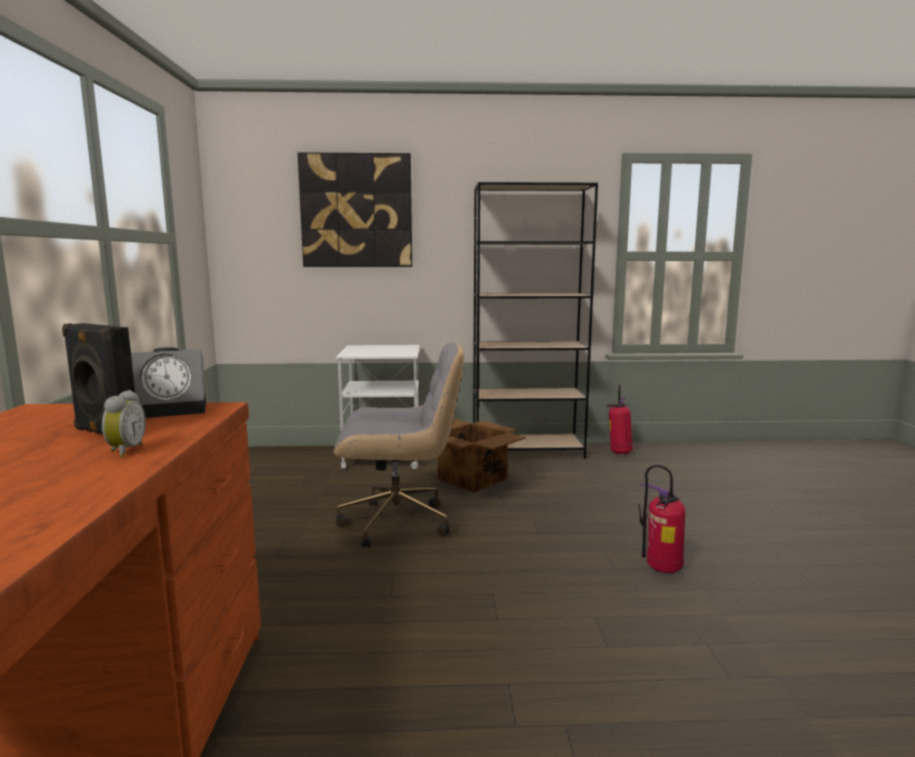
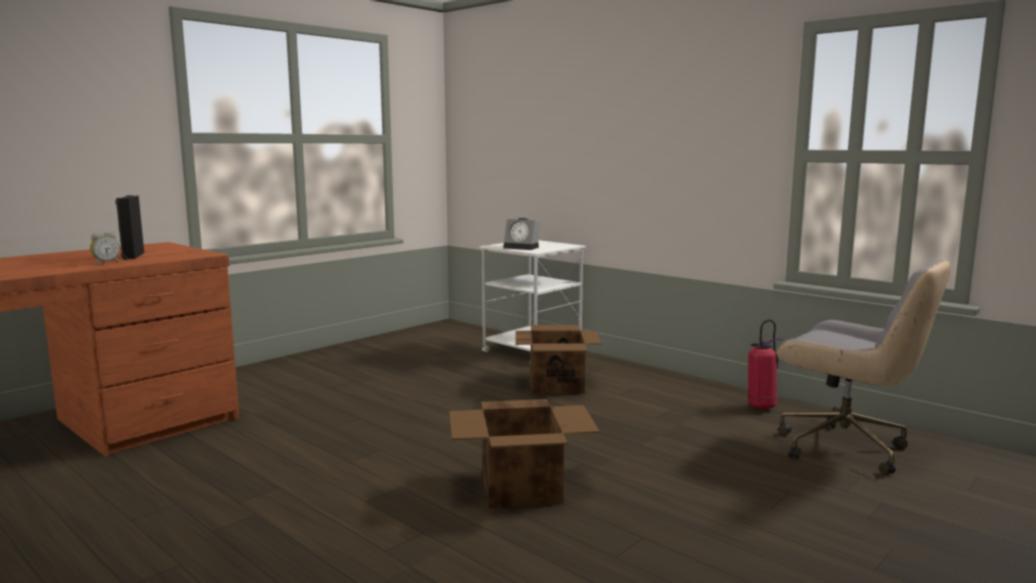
camera: 45 degrees right, 0 degrees up
alarm clock [131,347,206,418] -> alarm clock moved to [503,218,540,250]
picture [298,152,412,267] -> none
grey office chair [333,342,464,548] -> grey office chair moved to [777,260,951,475]
beige bookcase [473,182,598,459] -> none
fire extinguisher [638,465,685,573] -> cardboard box [449,399,600,508]

